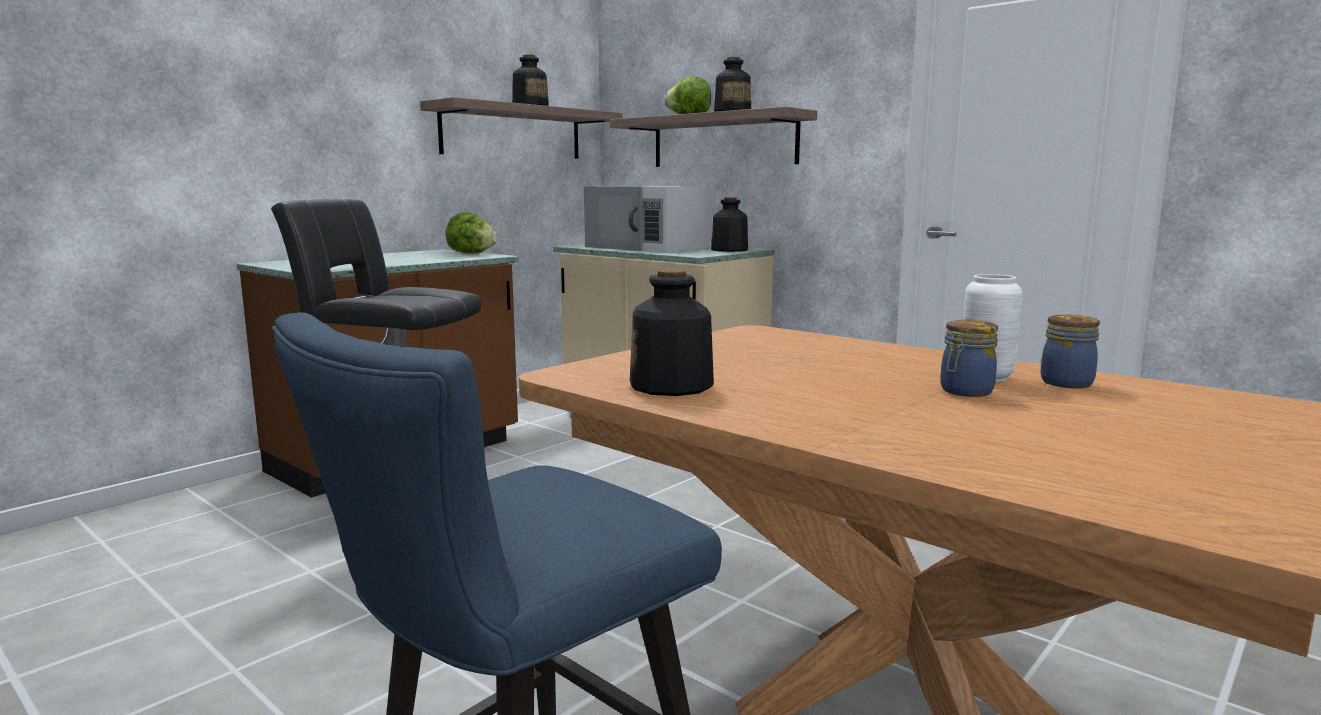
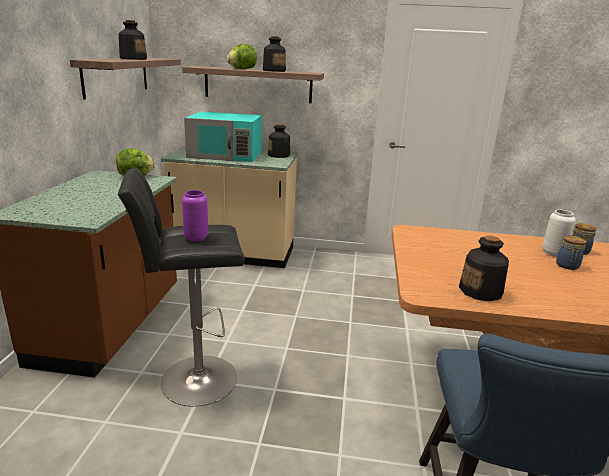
camera: 35 degrees left, 10 degrees up
white microwave [584,186,716,252] -> turquoise microwave [184,111,262,162]
none -> purple vase [182,190,208,242]

